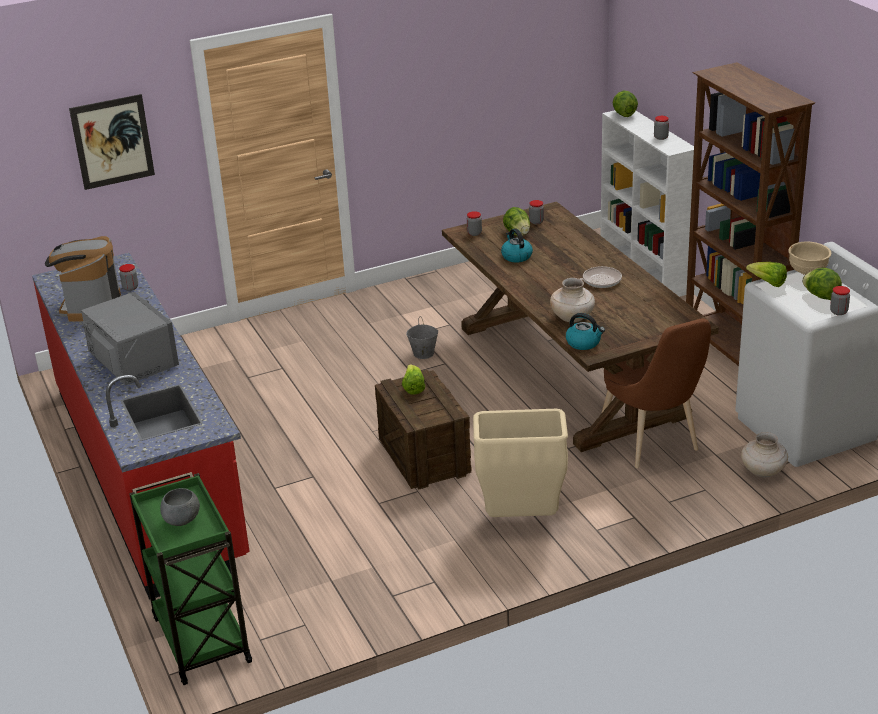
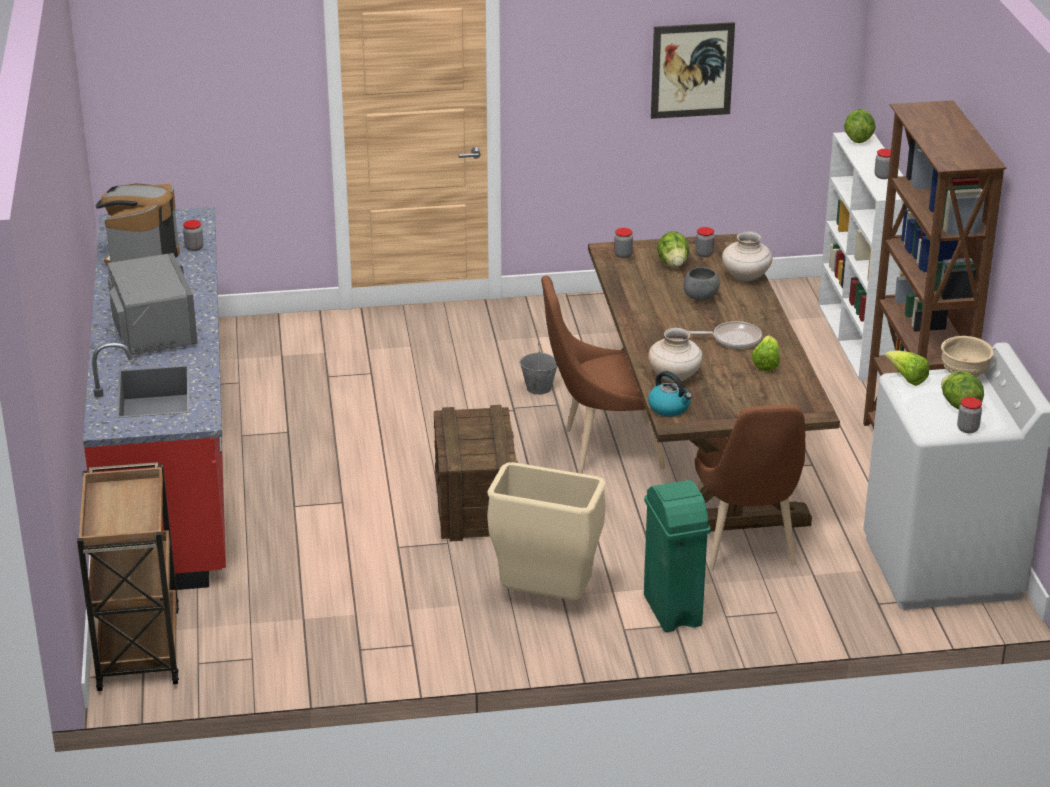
camera: 15 degrees right, 0 degrees up
picture [69,94,155,190] -> picture moved to [651,22,735,119]
green cart [129,472,252,685] -> brown cart [77,462,179,691]
grey bowl [160,488,200,526] -> grey bowl moved to [683,268,720,301]
lettuce [402,364,425,395] -> lettuce moved to [751,336,780,371]
kettle [501,228,533,263] -> none
beige vase [741,432,788,477] -> beige vase moved to [722,231,772,281]
none -> brown chair [541,276,665,473]
none -> green trash can [644,480,711,632]

